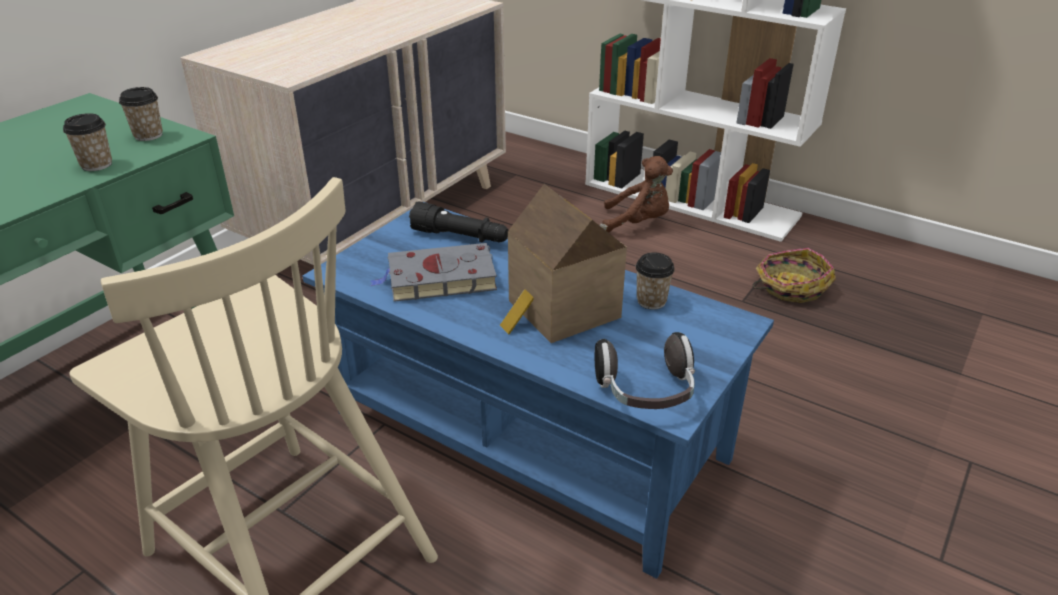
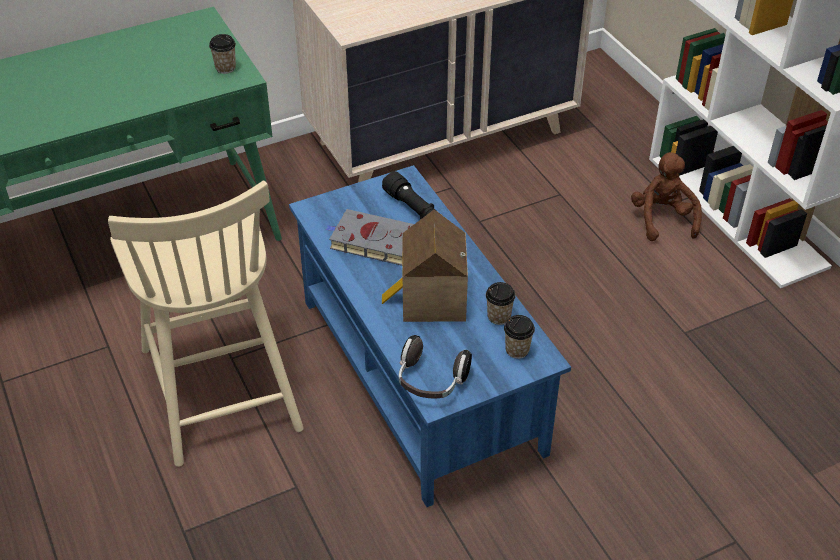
camera: 30 degrees right, 10 degrees up
cup [63,113,112,171] -> cup moved to [504,315,535,359]
brown plush toy [602,156,673,232] -> brown plush toy turned 135 degrees counterclockwise [631,152,702,241]
basket [752,248,836,303] -> none

